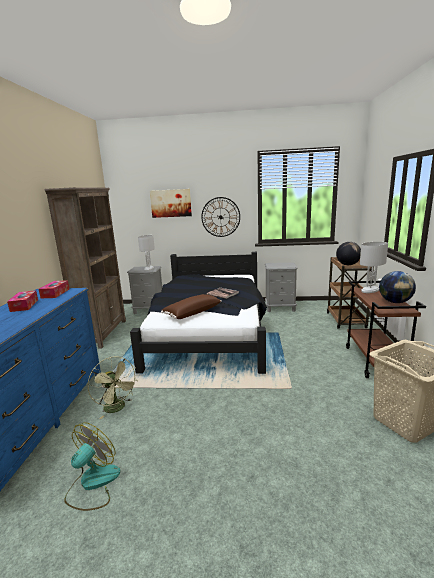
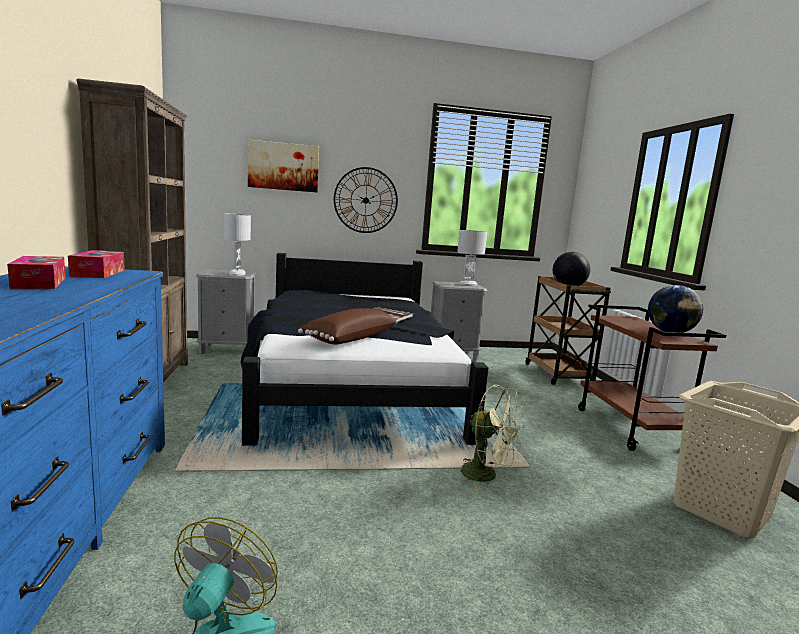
camera: 15 degrees left, 5 degrees down
green fan [87,356,138,419] -> green fan moved to [461,385,524,490]
white table lamp [360,242,388,293] -> white table lamp moved to [457,230,487,286]

